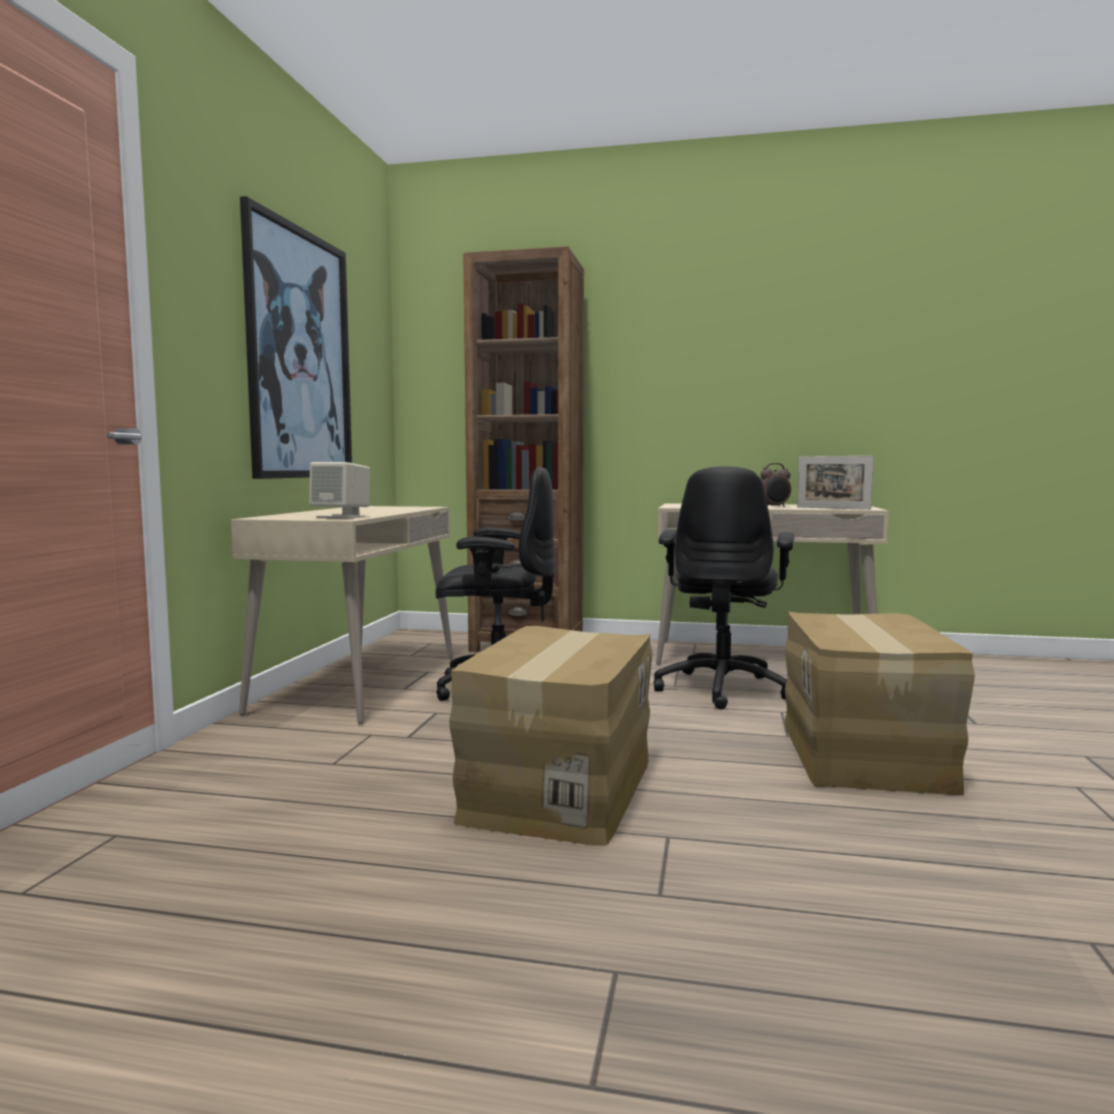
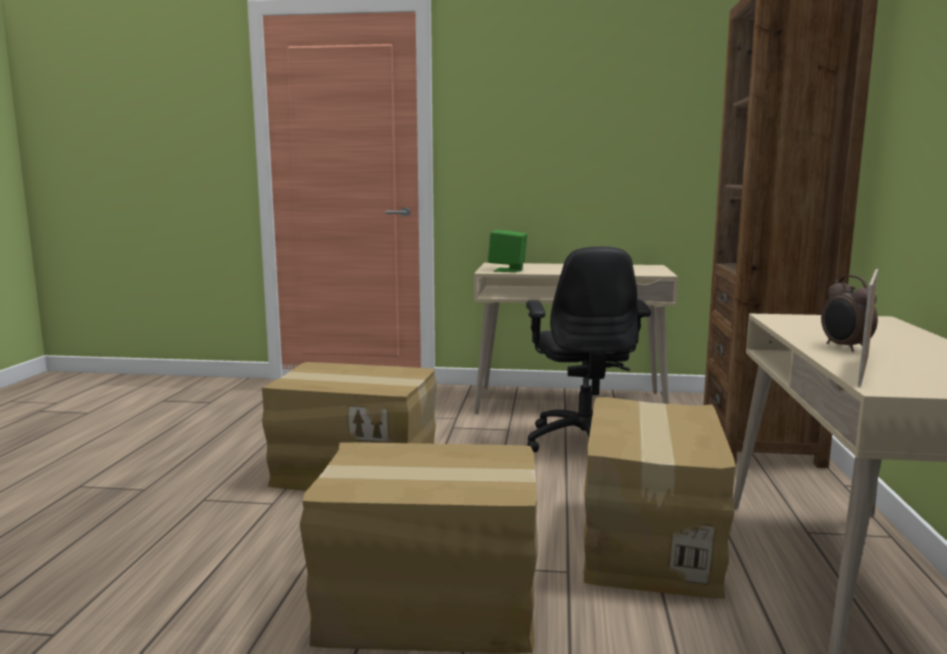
camera: 85 degrees right, 5 degrees up
picture [240,196,352,479] -> none
beige speaker [309,462,370,519] -> green speaker [488,230,527,272]
black office chair [654,466,794,710] -> cardboard box [584,397,735,599]

